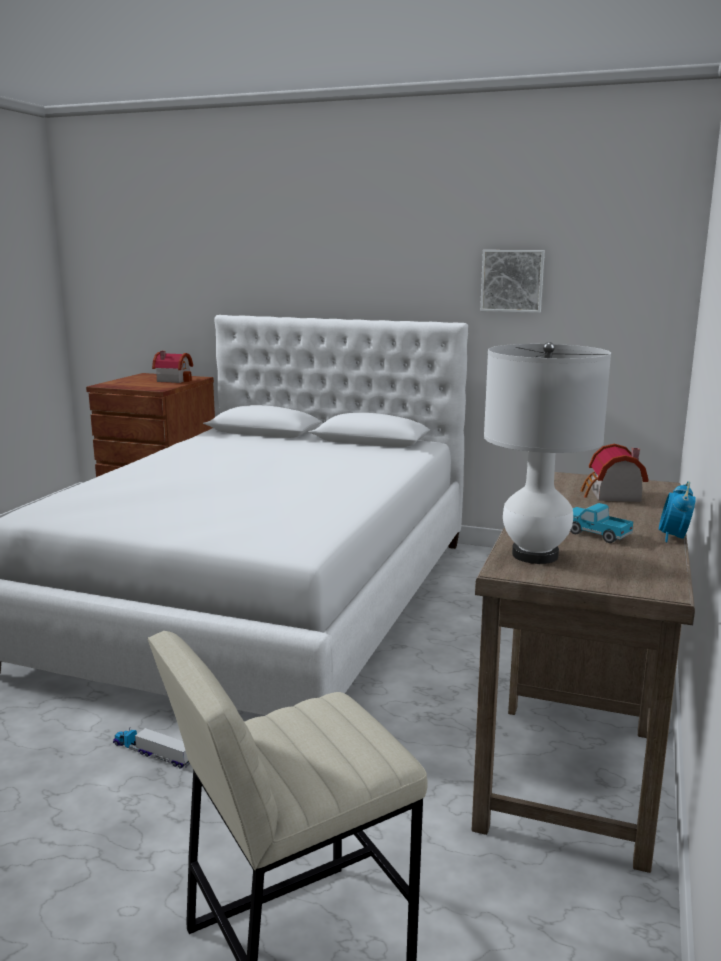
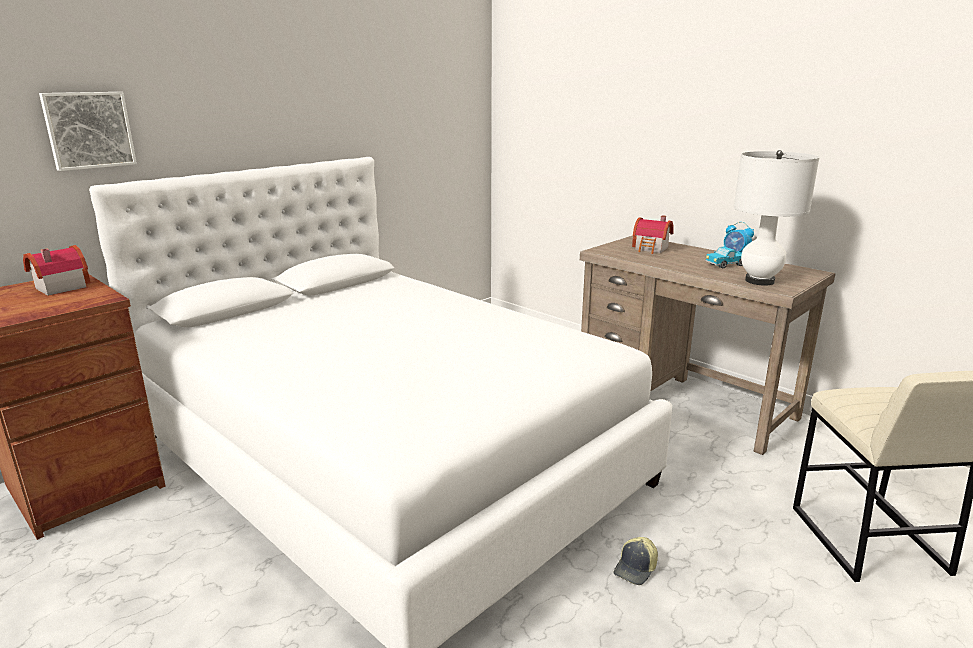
camera: 65 degrees left, 5 degrees up
toy truck [113,727,190,769] -> cap [613,537,658,585]
picture [480,250,545,313] -> picture moved to [39,92,137,171]

